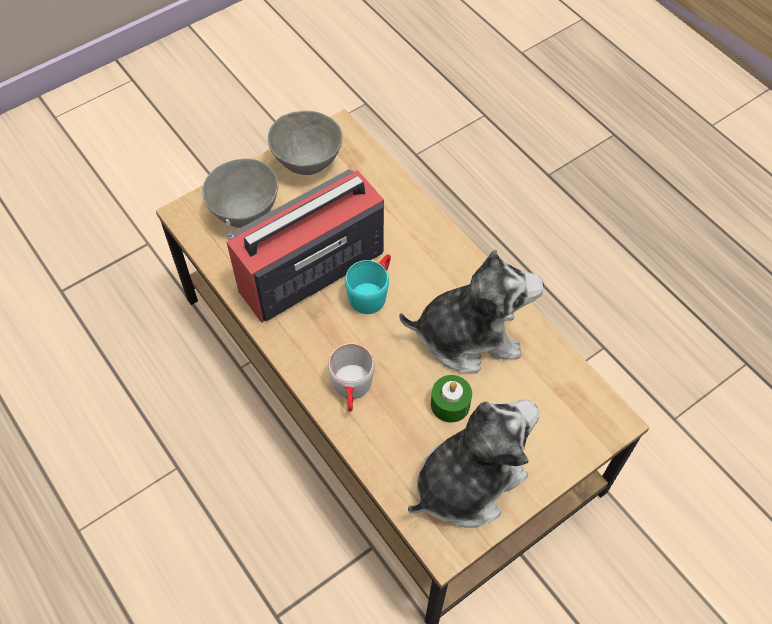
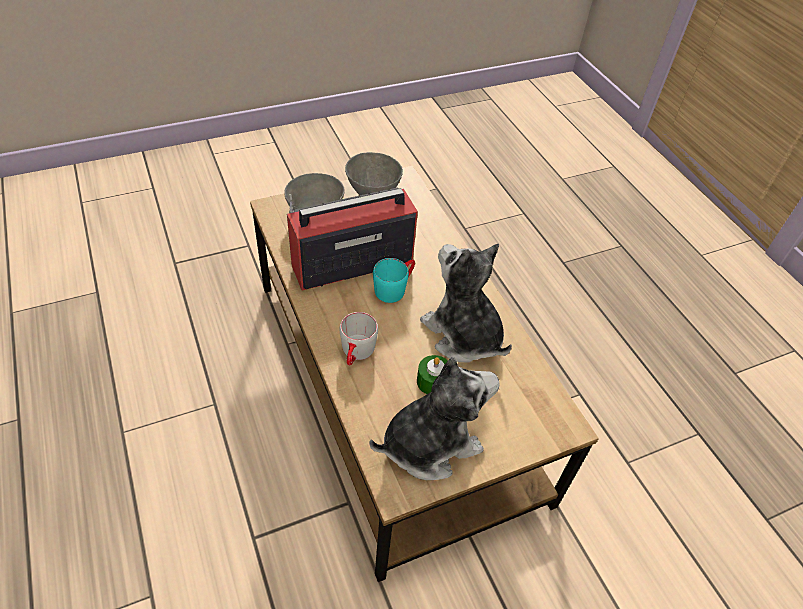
camera: 10 degrees right, 10 degrees down
plush toy [399,249,544,373] -> plush toy turned 135 degrees counterclockwise [420,244,512,362]

